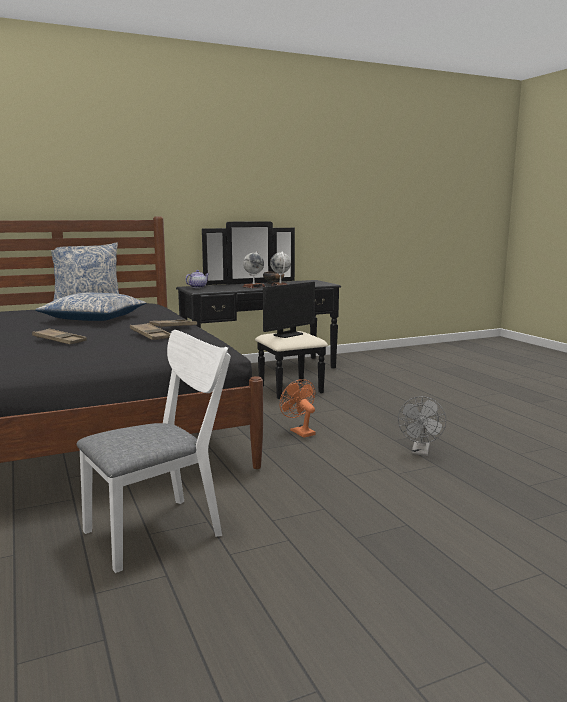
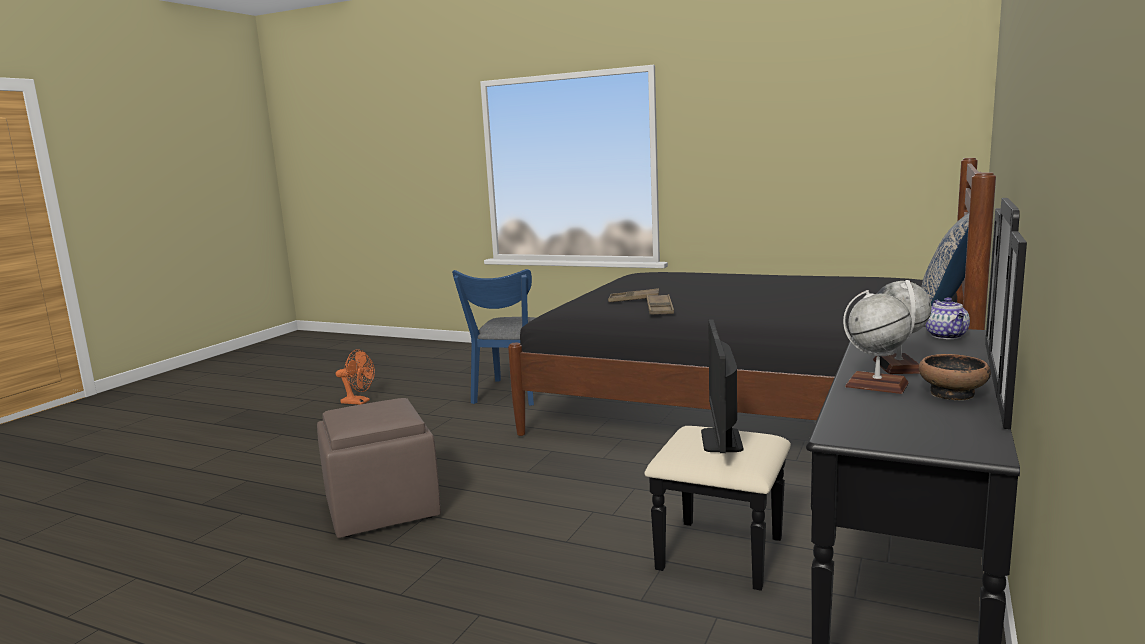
camera: 140 degrees right, 0 degrees up
brown tray [32,328,87,344] -> none
pillow [35,293,146,321] -> none
white chair [76,330,231,573] -> blue chair [452,269,536,406]
orange fan [280,379,316,438] -> orange fan moved to [336,349,375,405]
grey fan [398,396,446,456] -> brown ottoman [317,398,441,538]

